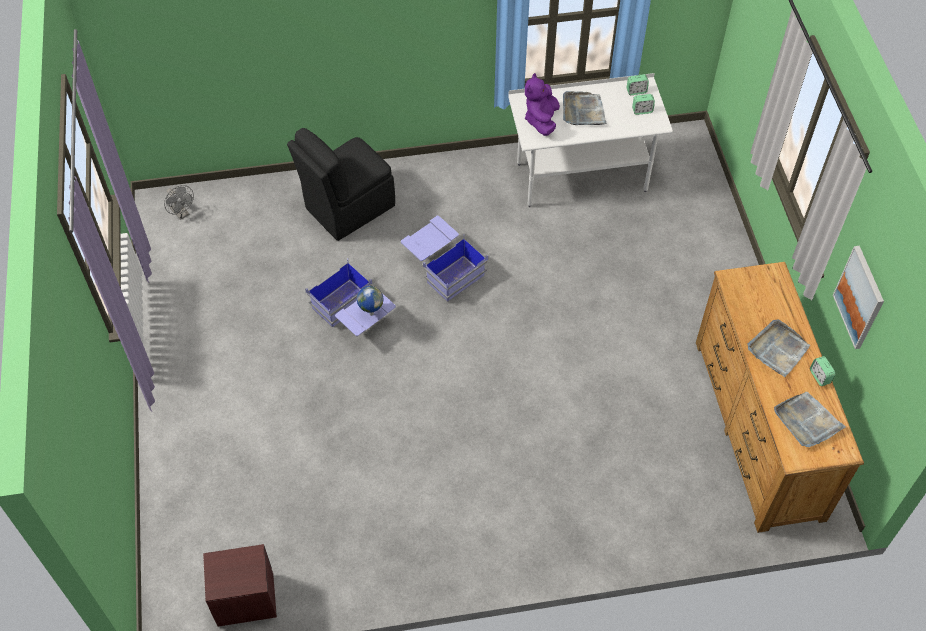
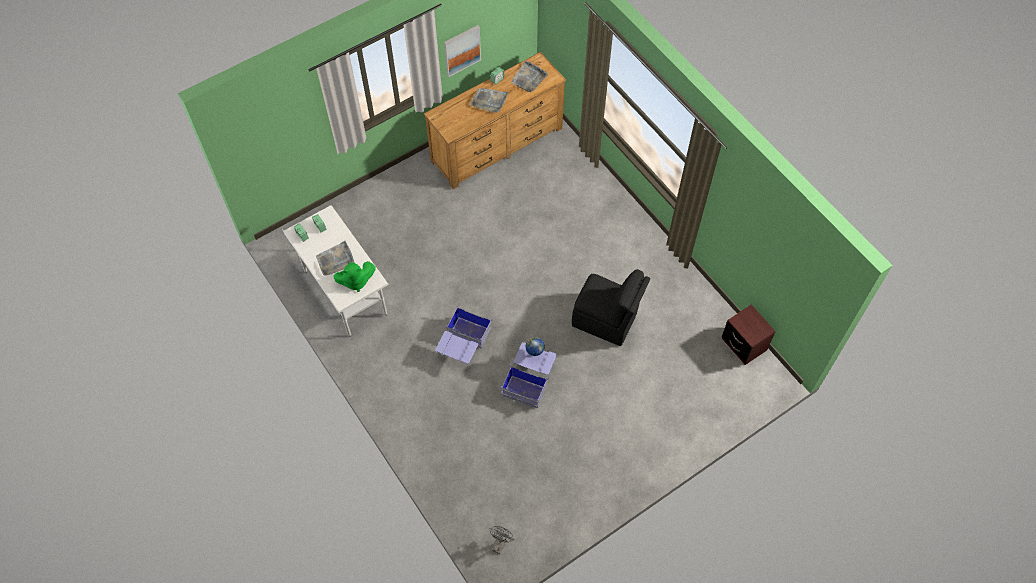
camera: 115 degrees left, 5 degrees up
black chair [287,128,395,241] -> black chair moved to [572,269,650,346]
purple plush toy [525,73,560,136] -> green plush toy [334,261,376,292]

